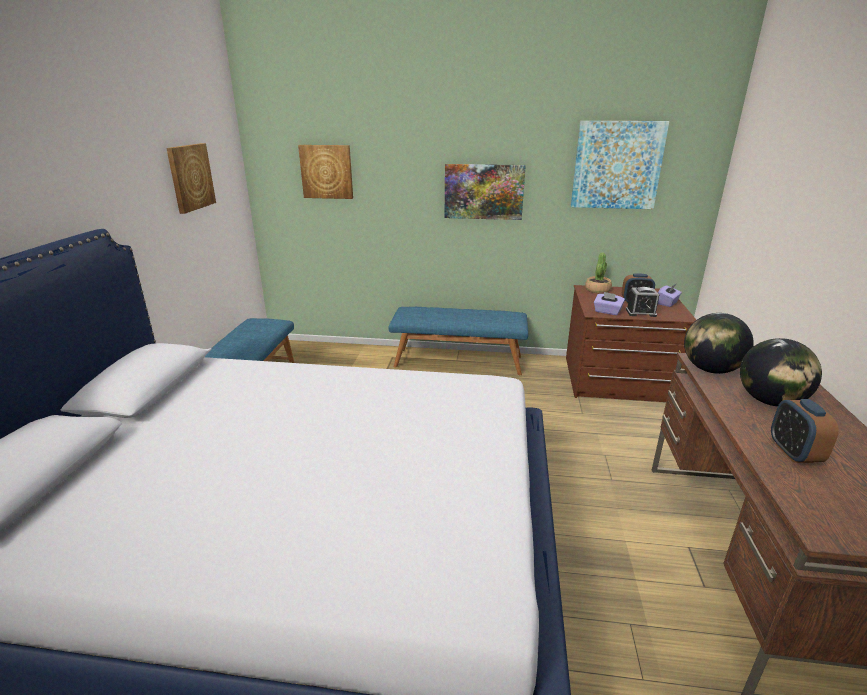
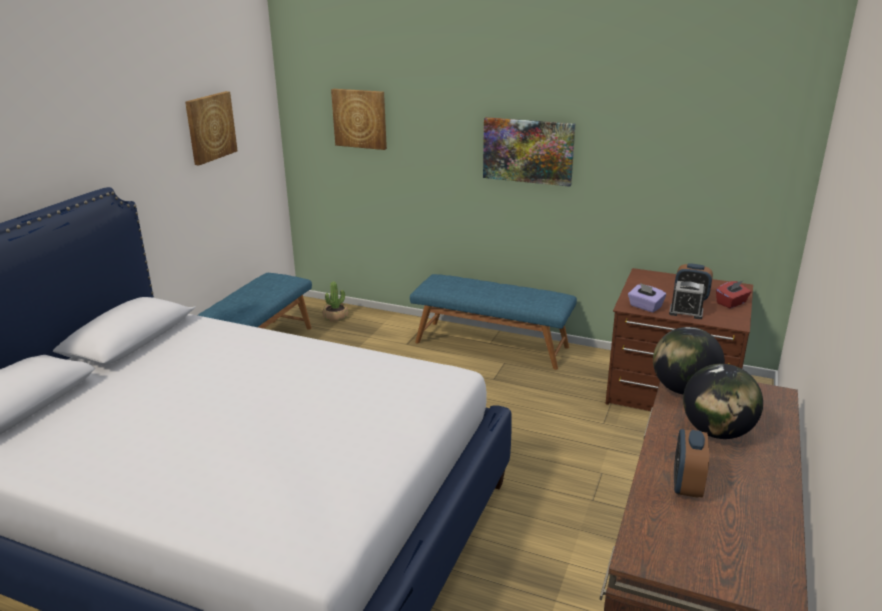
camera: 15 degrees right, 0 degrees up
picture [571,121,669,209] -> none
potted plant [585,253,612,293] -> potted plant moved to [323,282,348,322]
purple tissue box [658,284,682,307] -> red tissue box [716,281,751,308]

